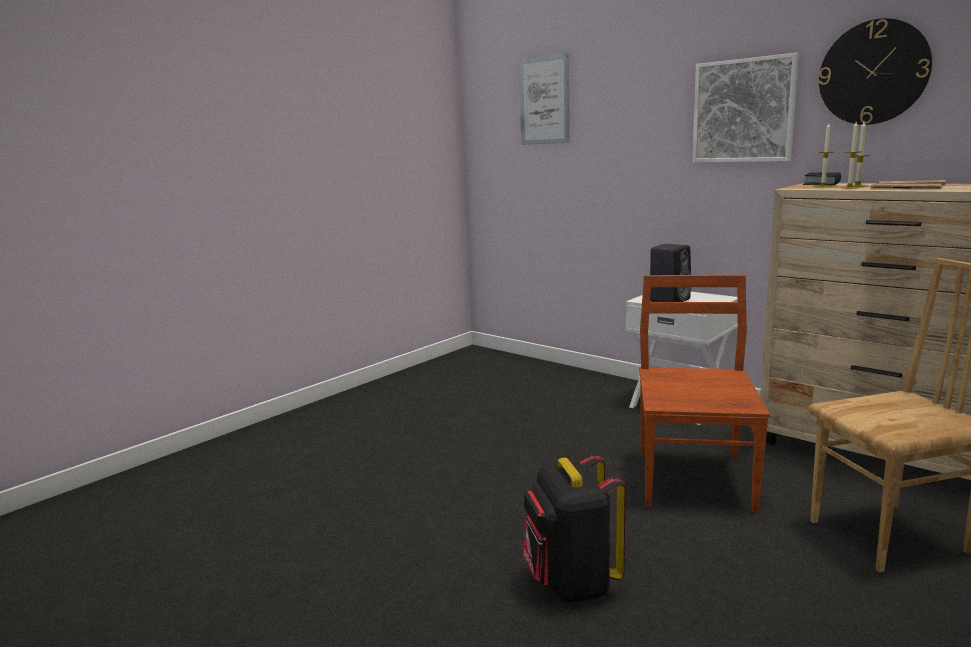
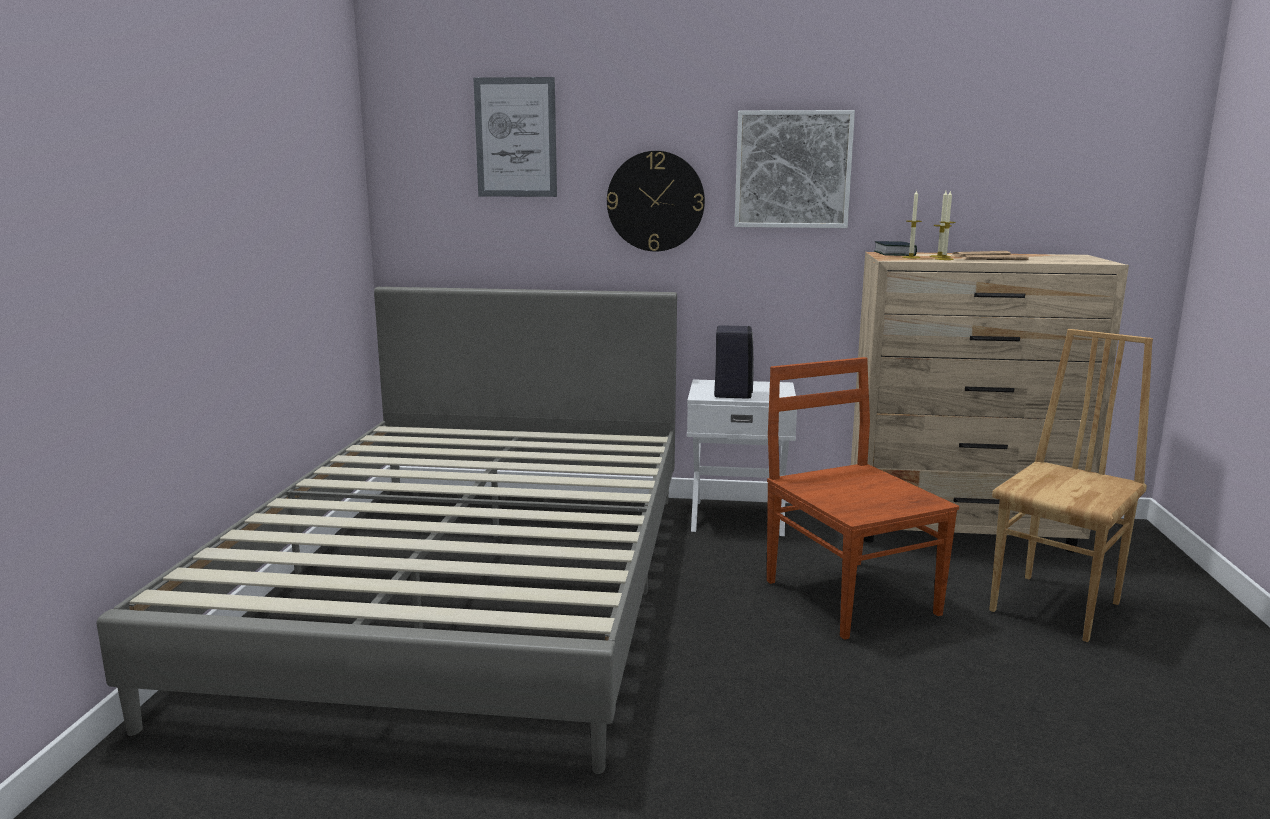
camera: 35 degrees left, 0 degrees up
black backpack [523,454,626,603] -> none
wall clock [819,18,932,125] -> wall clock moved to [607,151,705,251]
none -> grey bed [96,287,677,774]

